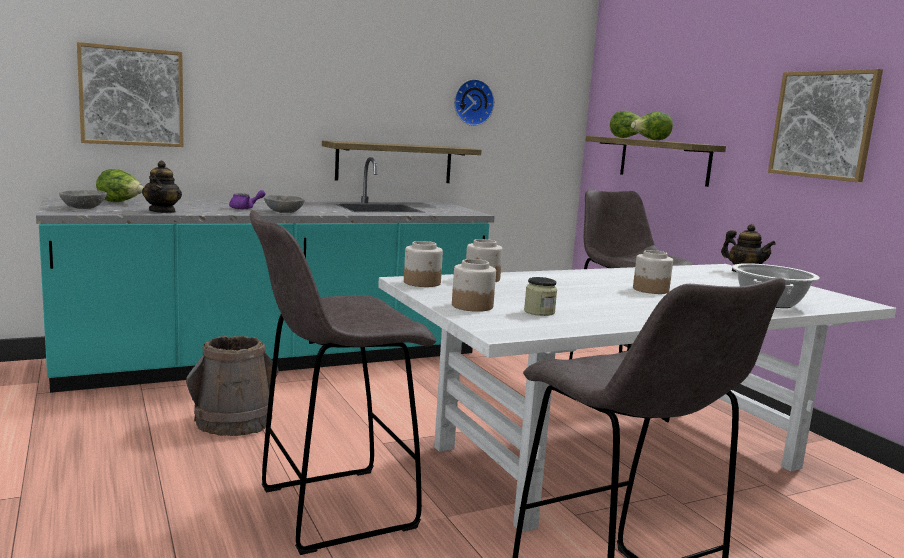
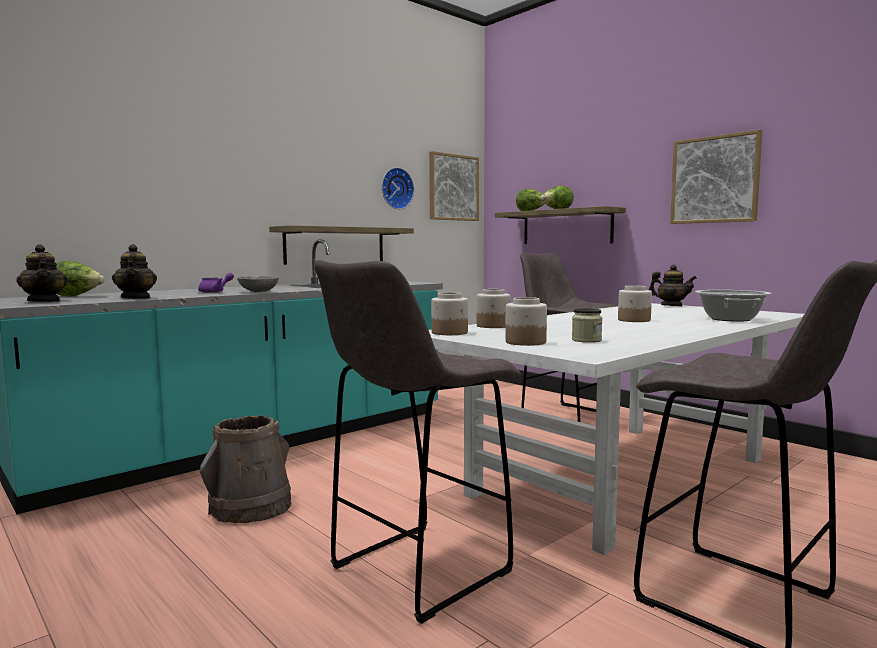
camera: 15 degrees left, 5 degrees down
grey bowl [59,190,107,209] -> teapot [16,244,67,302]
picture [77,42,184,147] -> picture moved to [429,151,479,221]

